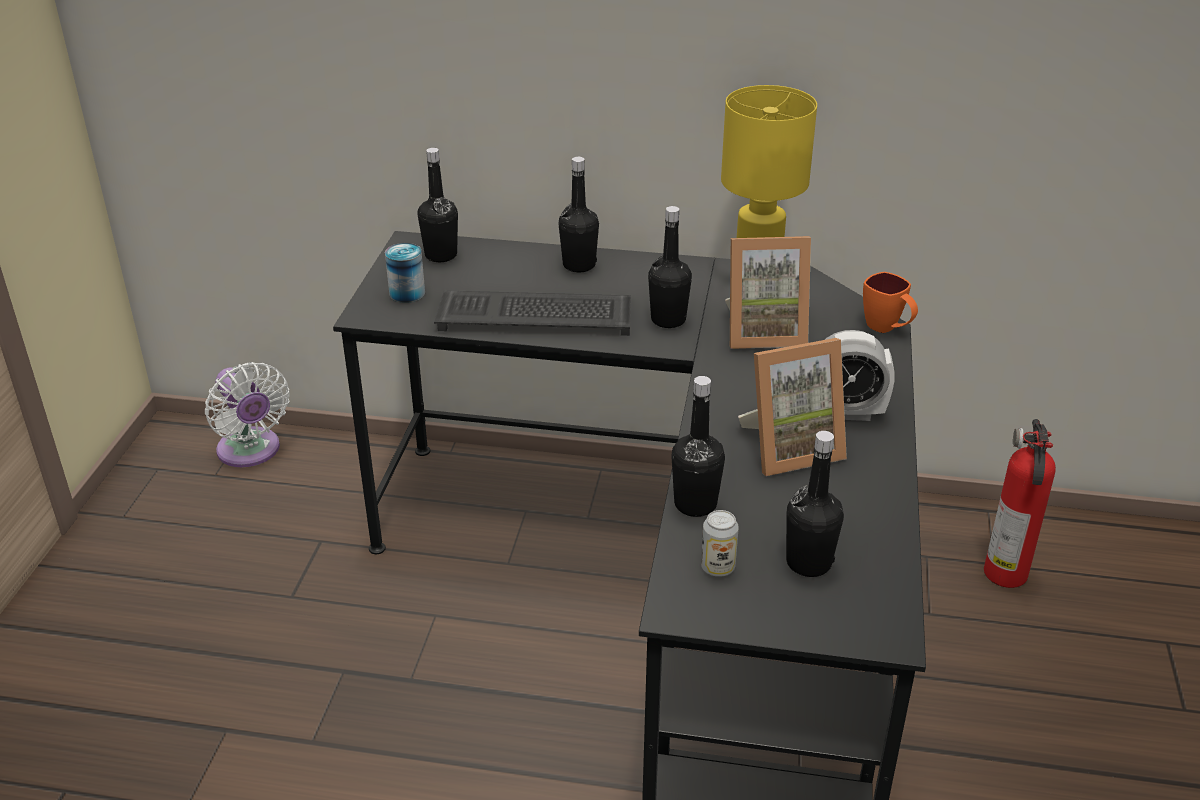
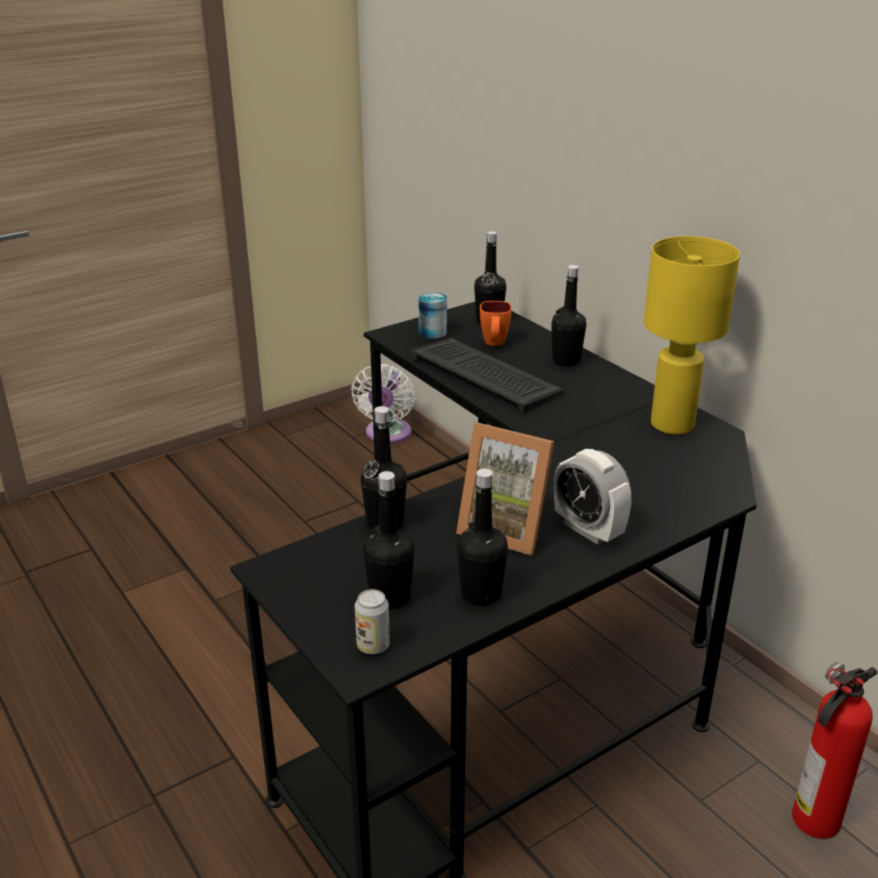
camera: 45 degrees right, 5 degrees down
black bottle [648,206,692,328] -> black bottle moved to [457,468,508,606]
can [701,510,739,577] -> can moved to [355,589,390,654]
picture frame [725,236,811,349] -> none
orange mug [863,272,918,333] -> orange mug moved to [480,301,512,346]

